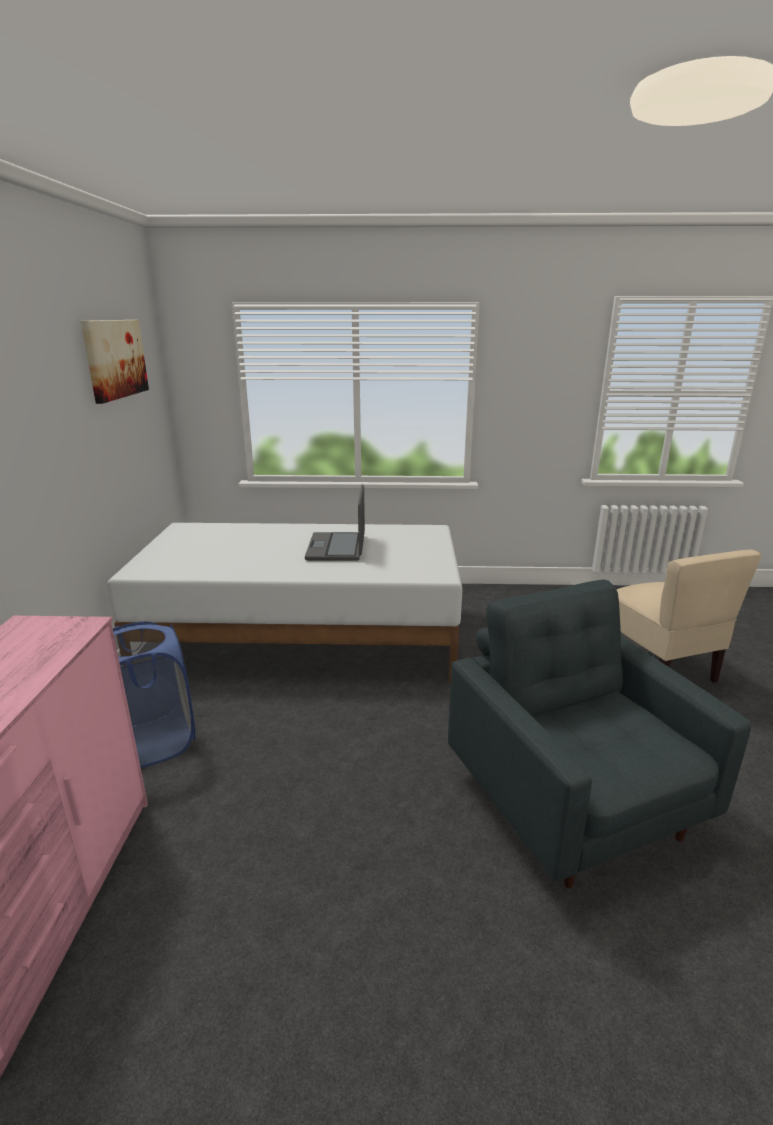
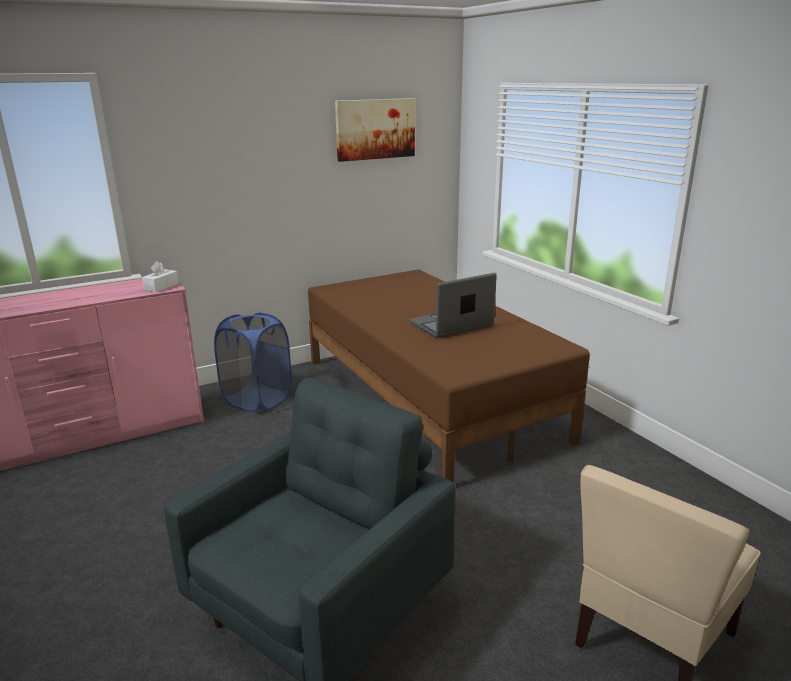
camera: 60 degrees right, 0 degrees up
white bed [108,523,463,683] -> brown bed [308,269,590,482]
none -> white tissue box [142,261,179,292]

